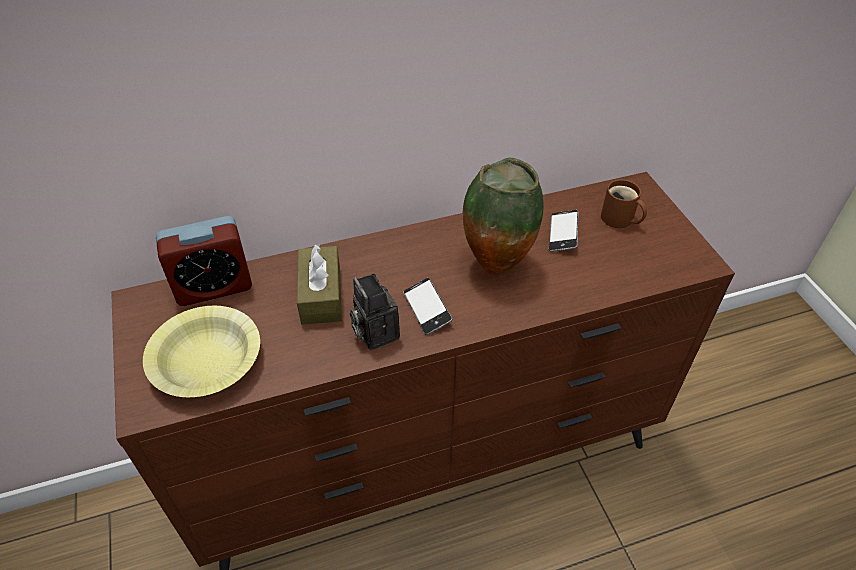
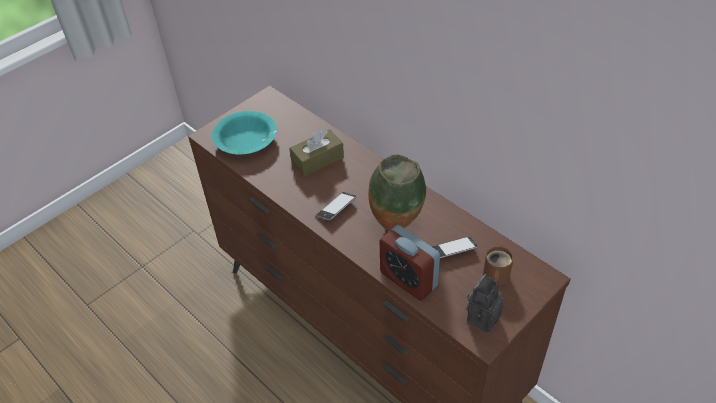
camera: 65 degrees right, 0 degrees up
yellow bowl [143,306,260,397] -> turquoise bowl [212,111,277,154]
alarm clock [156,216,252,306] -> alarm clock moved to [380,225,440,301]
camera [350,273,400,350] -> camera moved to [466,274,504,333]

